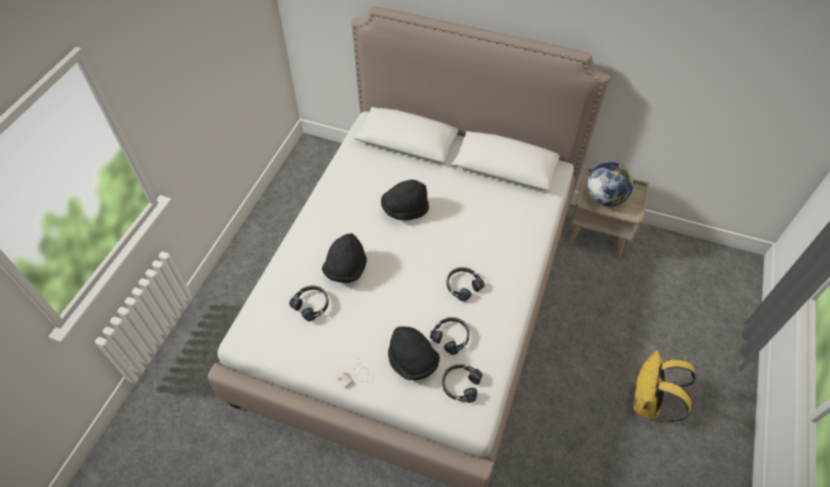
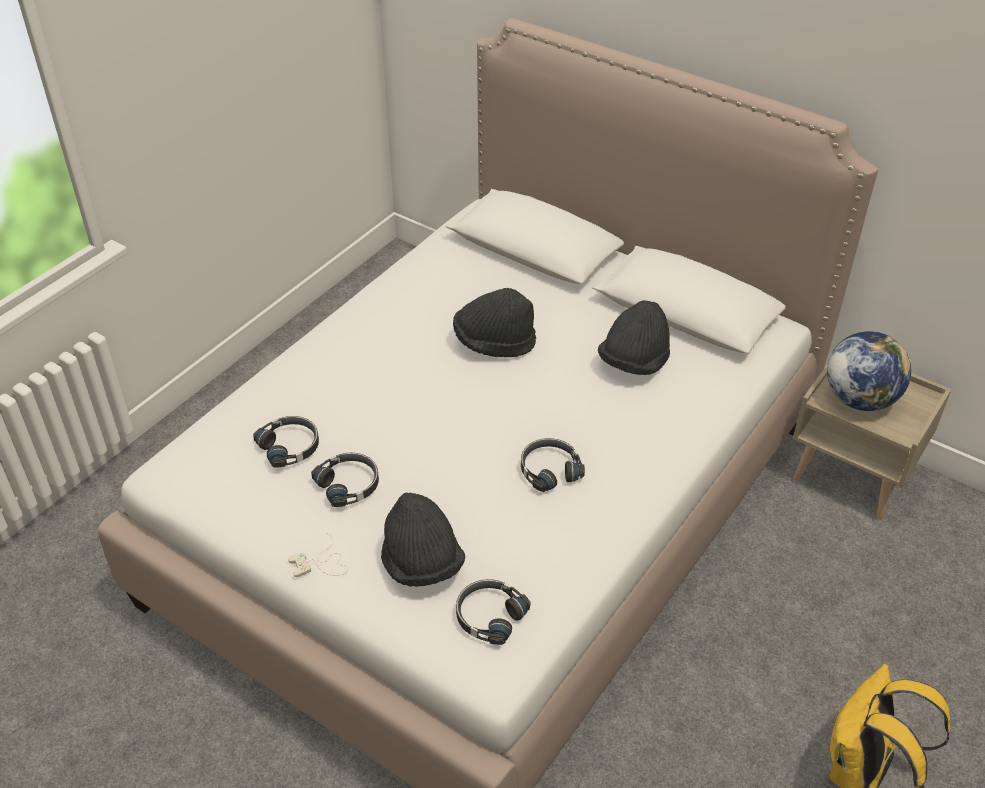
camera: 15 degrees right, 10 degrees down
black hat [322,233,367,283] -> black hat moved to [598,300,670,375]
black headphones [430,317,470,355] -> black headphones moved to [311,453,379,507]

